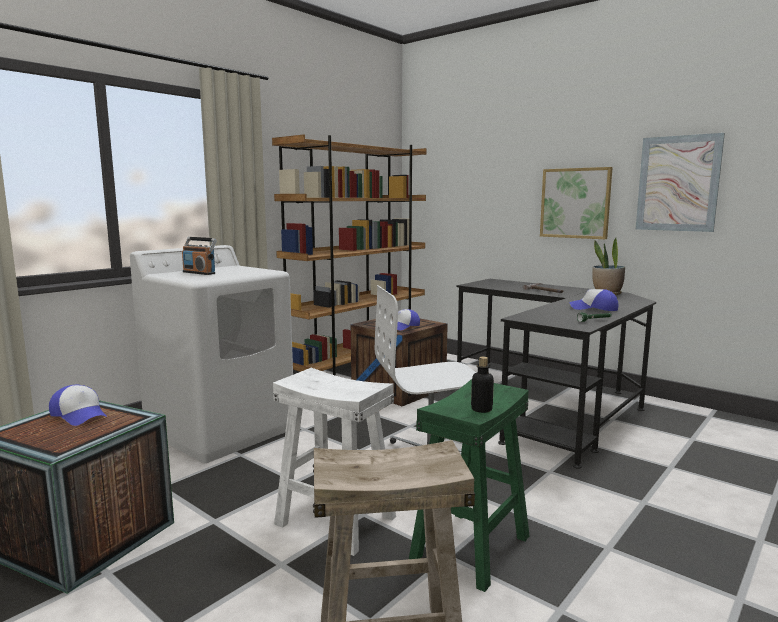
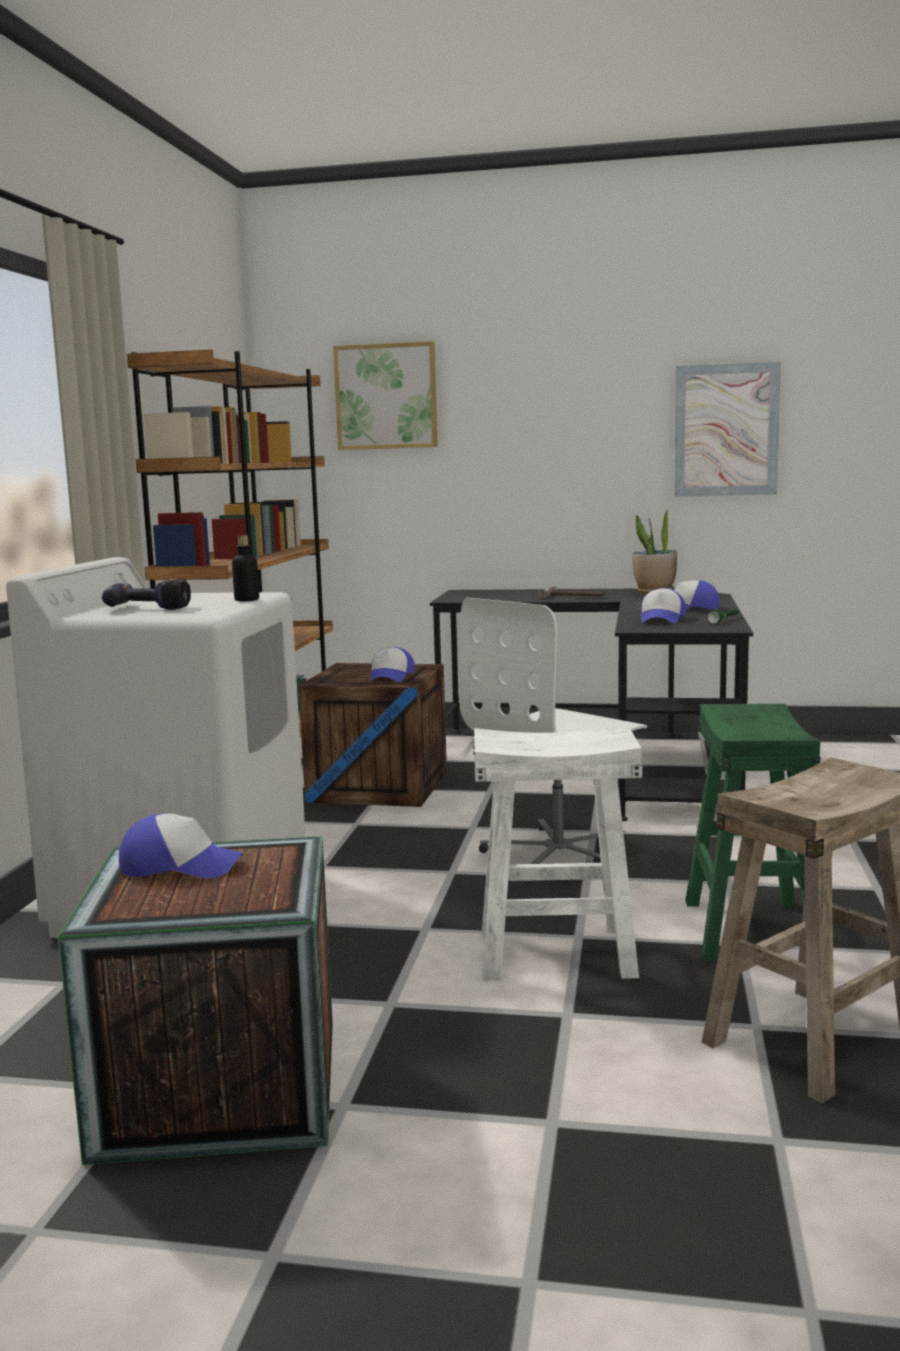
camera: 30 degrees left, 0 degrees up
radio [182,237,217,275] -> power drill [102,579,191,610]
bottle [471,357,494,413] -> bottle moved to [232,535,259,601]
picture [540,167,613,239] -> picture moved to [333,341,438,450]
none -> cap [640,588,686,623]

